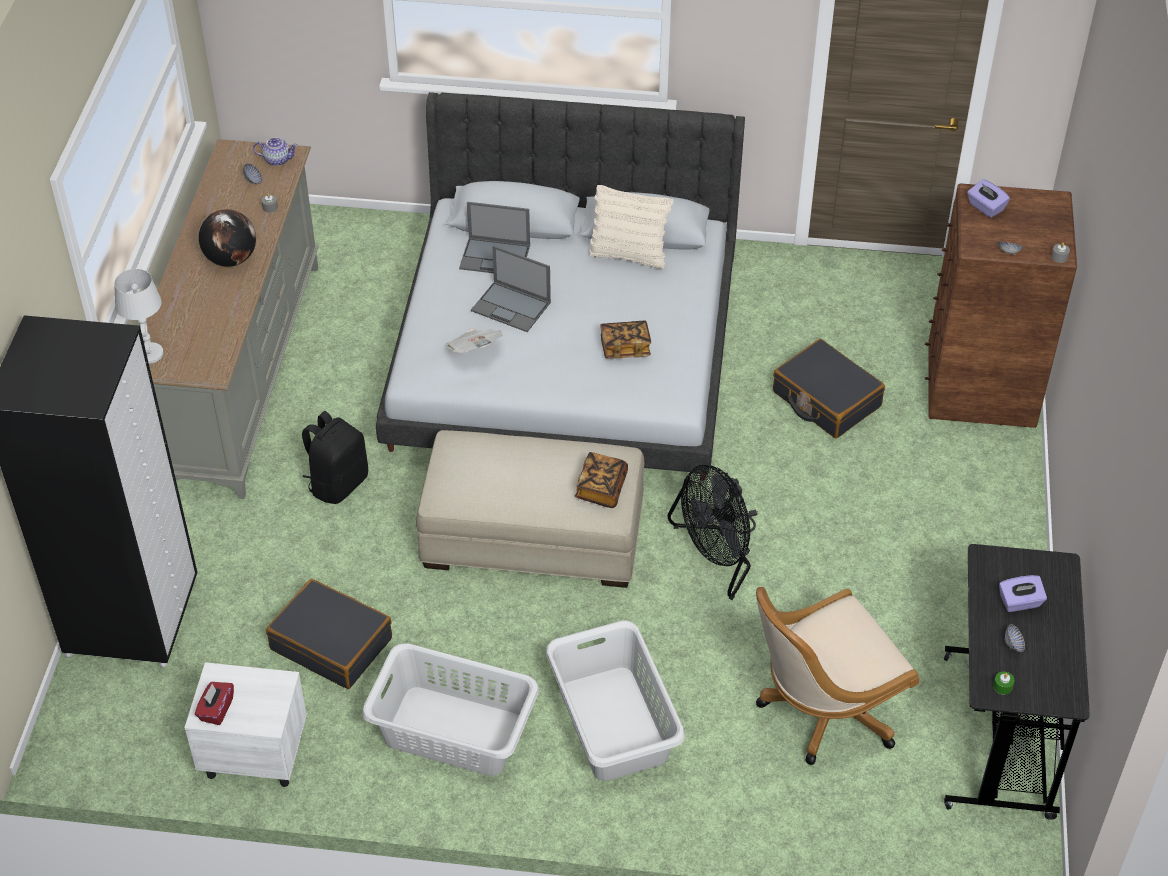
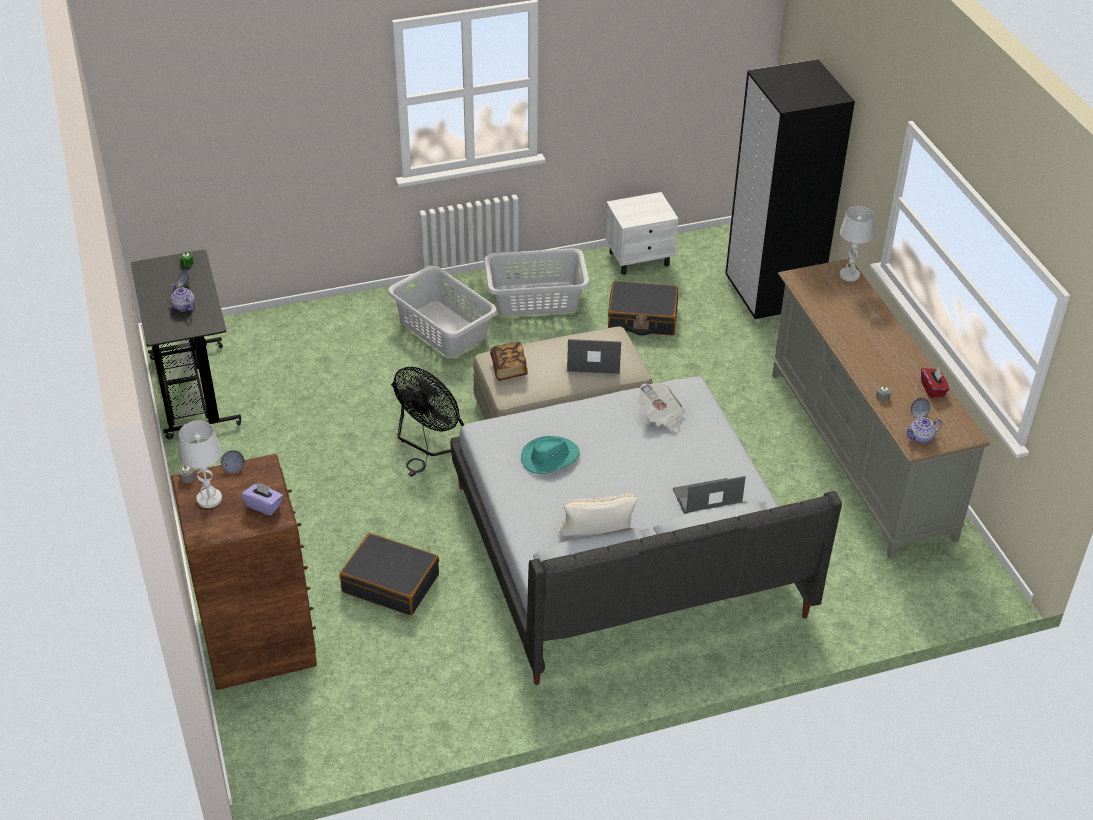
camera: 155 degrees right, 5 degrees down
red tissue box [195,682,234,725] -> red tissue box moved to [921,367,949,398]
globe [199,209,256,267] -> none
black backpack [302,411,368,504] -> none
laptop [471,245,551,332] -> laptop moved to [567,339,621,374]
book [600,320,651,359] -> turquoise hat [521,436,580,474]
office chair [756,587,919,765] -> none
purple tissue box [999,575,1047,612] -> teapot [171,284,195,312]
none -> white table lamp [179,420,222,508]

